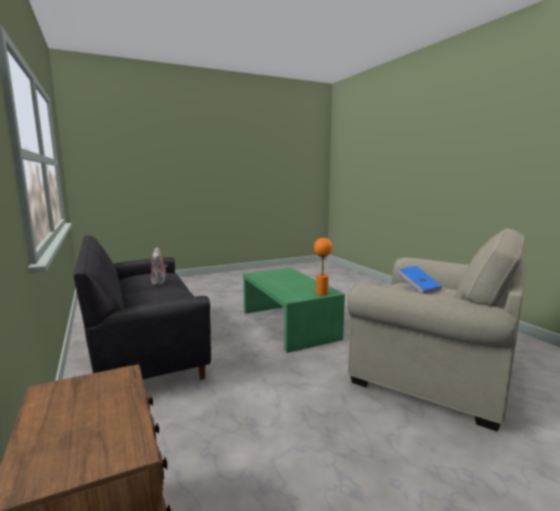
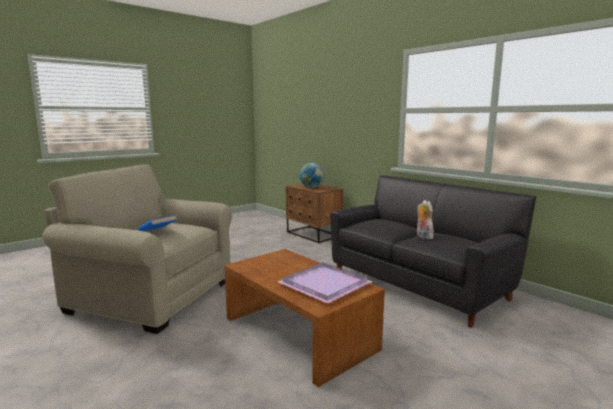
camera: 165 degrees right, 0 degrees up
green coffee table [243,268,345,353] -> brown coffee table [224,249,385,387]
orange table lamp [314,238,333,296] -> none
none -> purple tray [278,262,373,304]
none -> globe [299,163,324,188]

